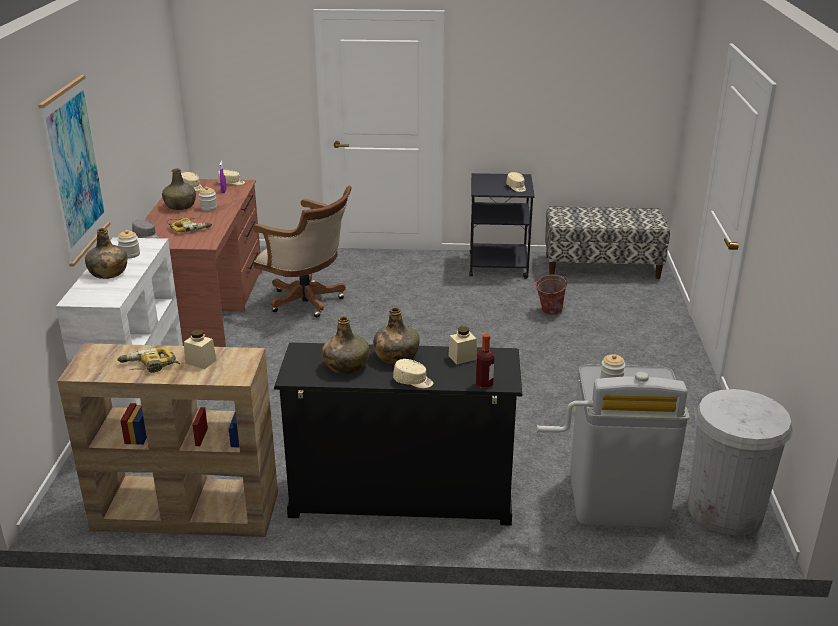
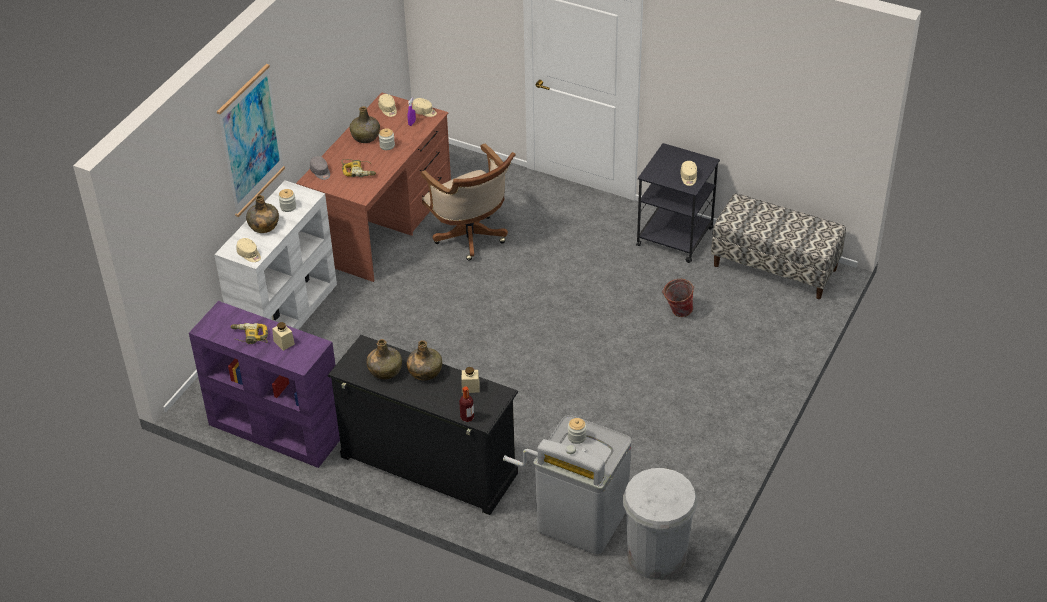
camera: 25 degrees right, 15 degrees up
brown bookcase [57,343,278,537] -> purple bookcase [189,301,340,468]
beige cap [393,359,433,388] -> beige cap moved to [236,238,261,262]

